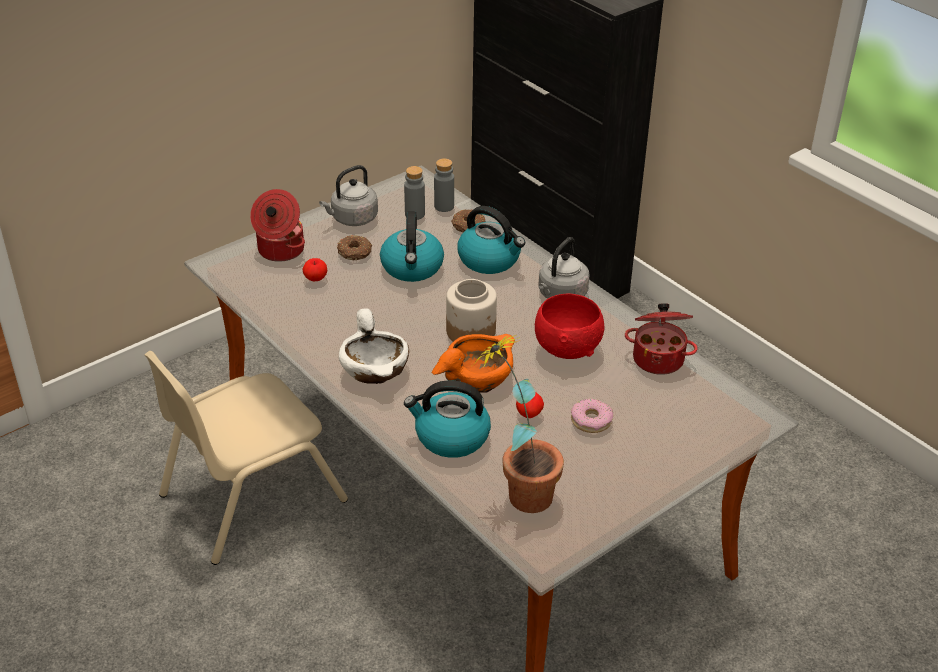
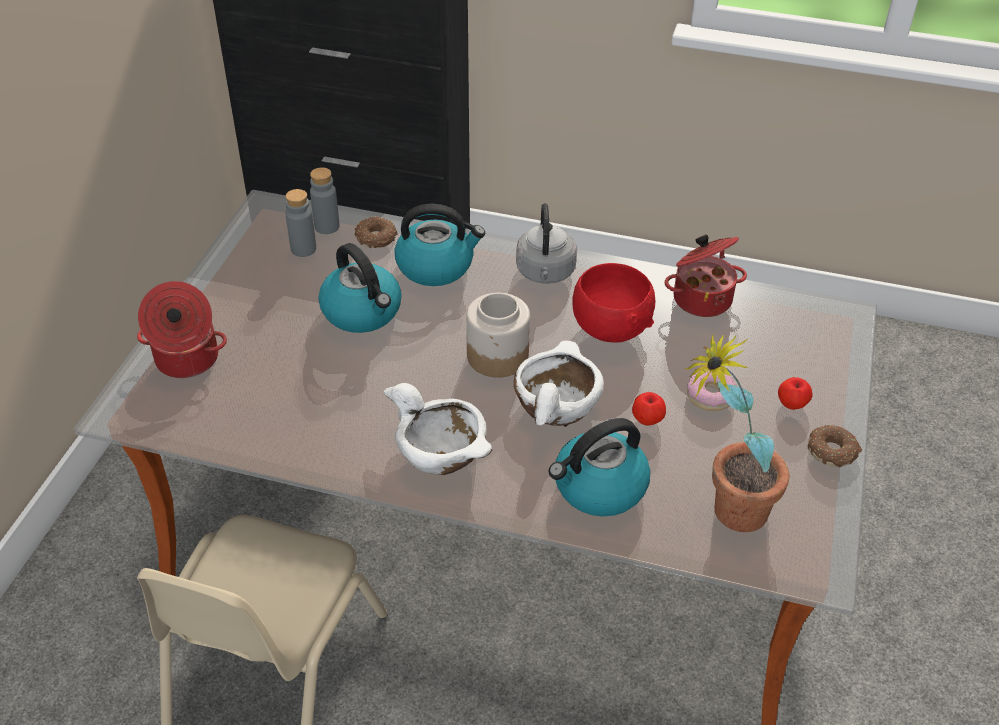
camera: 35 degrees left, 5 degrees up
apple [302,258,327,281] -> apple moved to [778,377,813,410]
grey kettle [319,165,378,226] -> none
donut [337,235,372,260] -> donut moved to [808,425,862,467]
orange bowl [432,334,515,392] -> white bowl [514,341,604,427]

